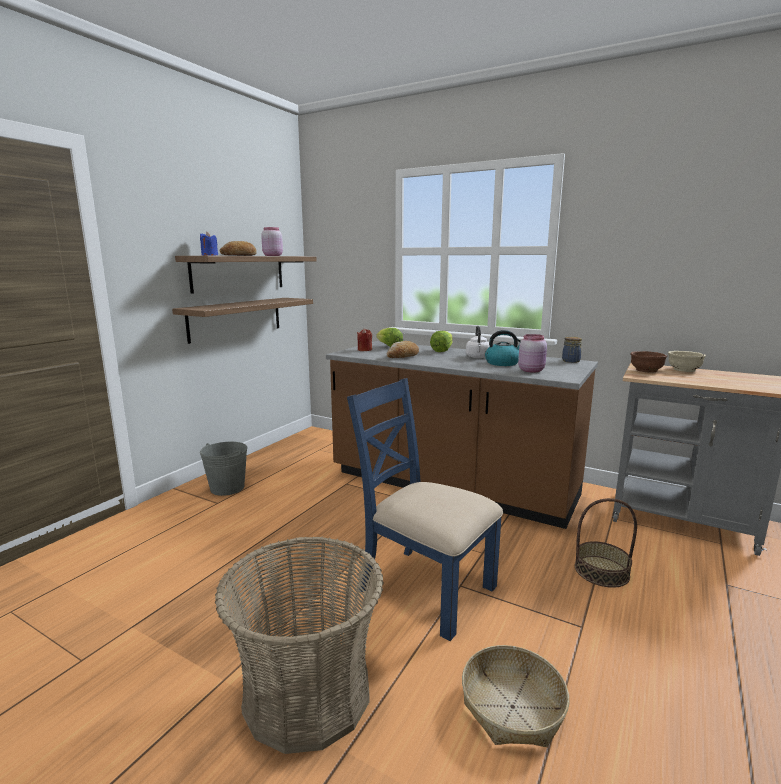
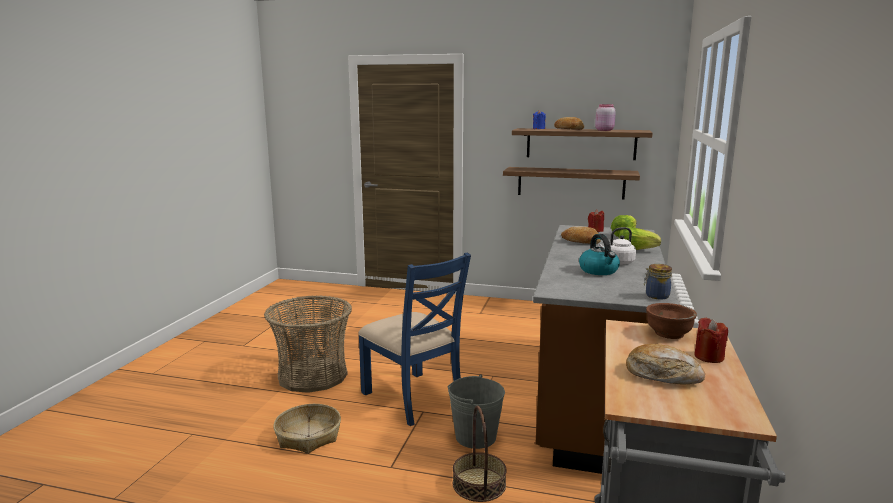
camera: 75 degrees right, 0 degrees up
grey bucket [200,442,248,496] -> grey bucket moved to [448,374,505,449]
blue chair [347,378,503,641] -> blue chair turned 120 degrees clockwise [358,252,471,426]
pink jar [518,334,547,373] -> none
beige bowl [668,351,706,372] -> red candle [694,318,728,363]
none -> bread [626,344,705,385]

